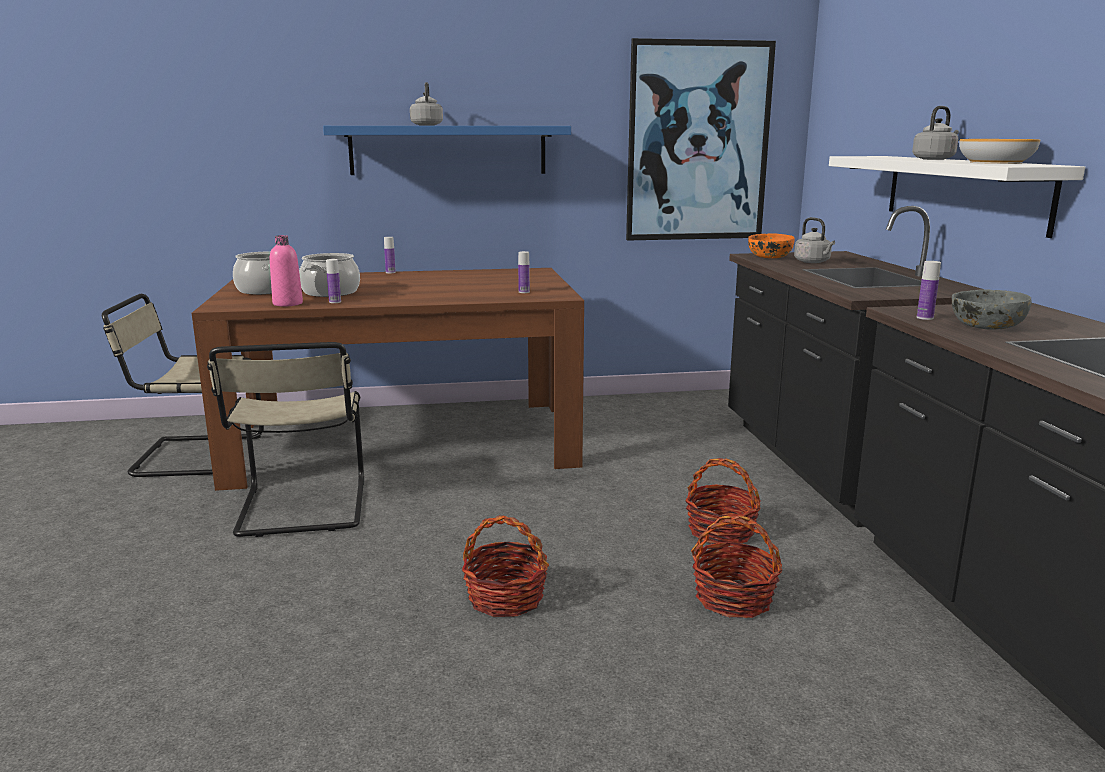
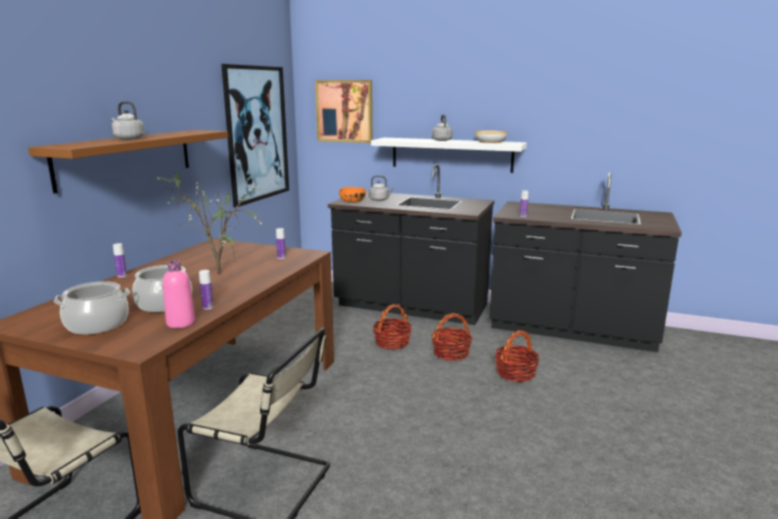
camera: 60 degrees left, 0 degrees up
blue shelf [323,126,571,175] -> brown shelf [28,130,228,194]
basket [462,515,549,617] -> basket moved to [372,304,412,350]
grey bowl [952,289,1032,330] -> none
none -> potted plant [155,172,263,274]
none -> picture [315,80,372,143]

